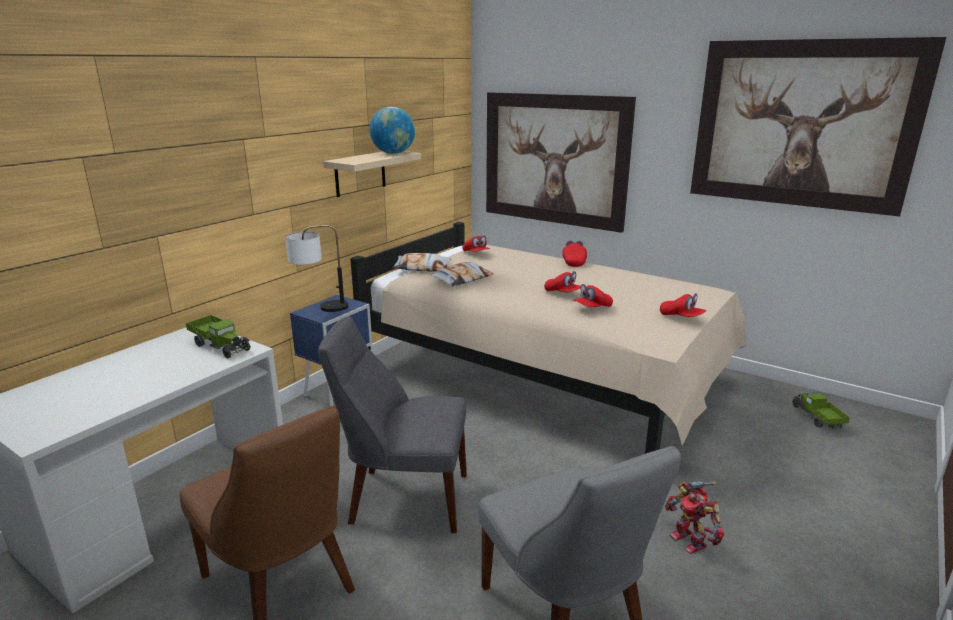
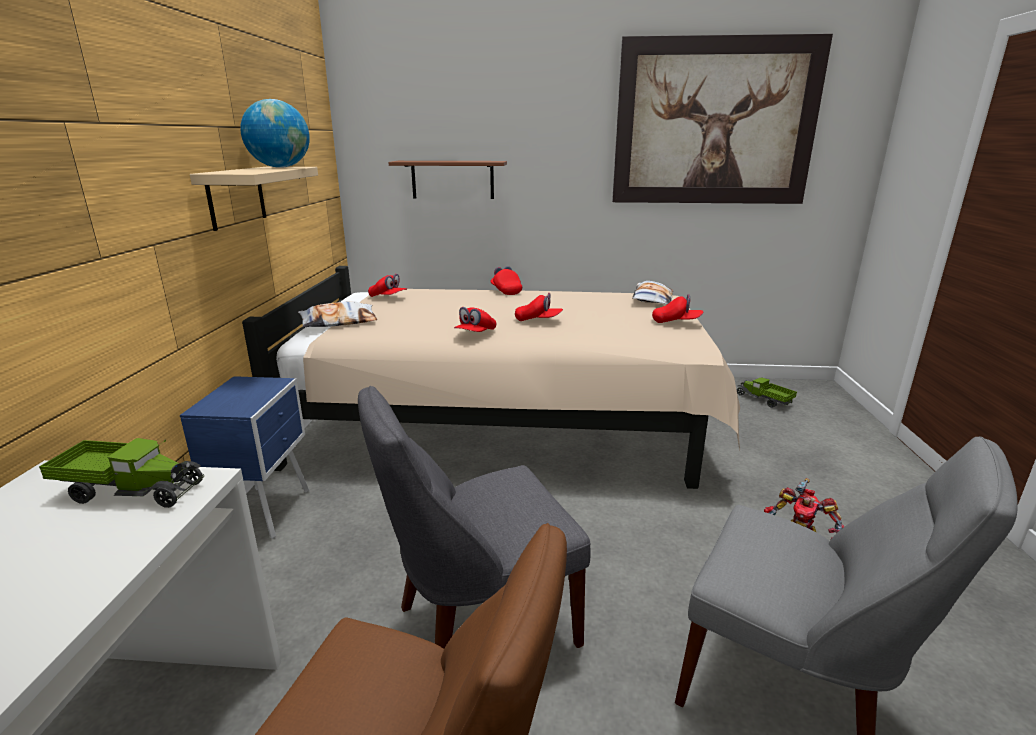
camera: 30 degrees left, 0 degrees up
table lamp [285,225,348,312] -> none
pillow [430,262,493,286] -> pillow moved to [632,281,673,304]
picture [486,92,636,233] -> brown shelf [389,161,507,199]
red cap [573,284,613,307] -> red cap moved to [454,307,496,332]

